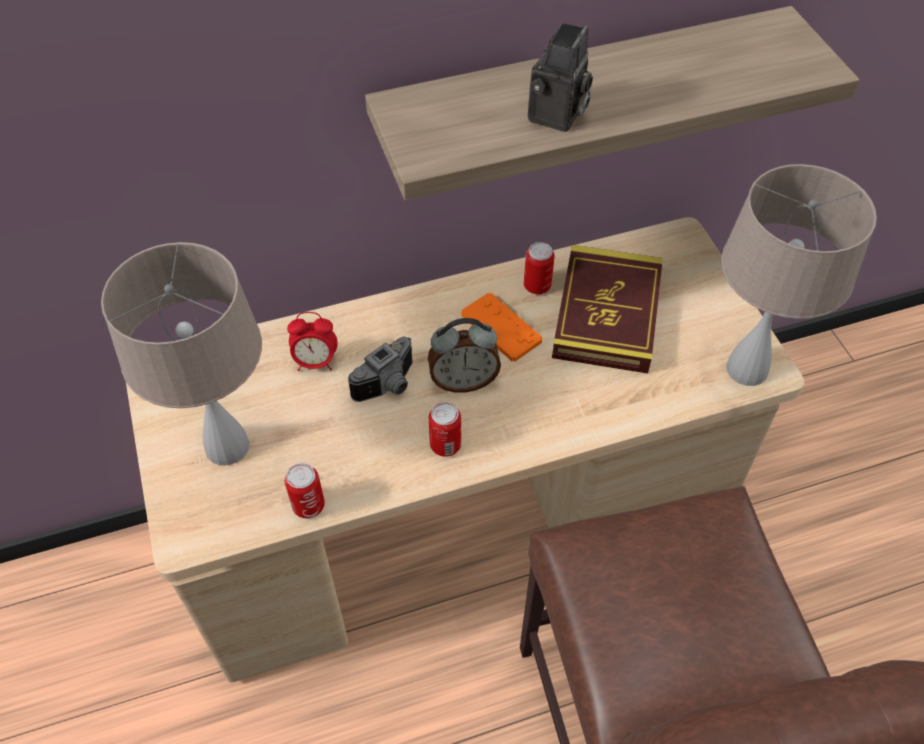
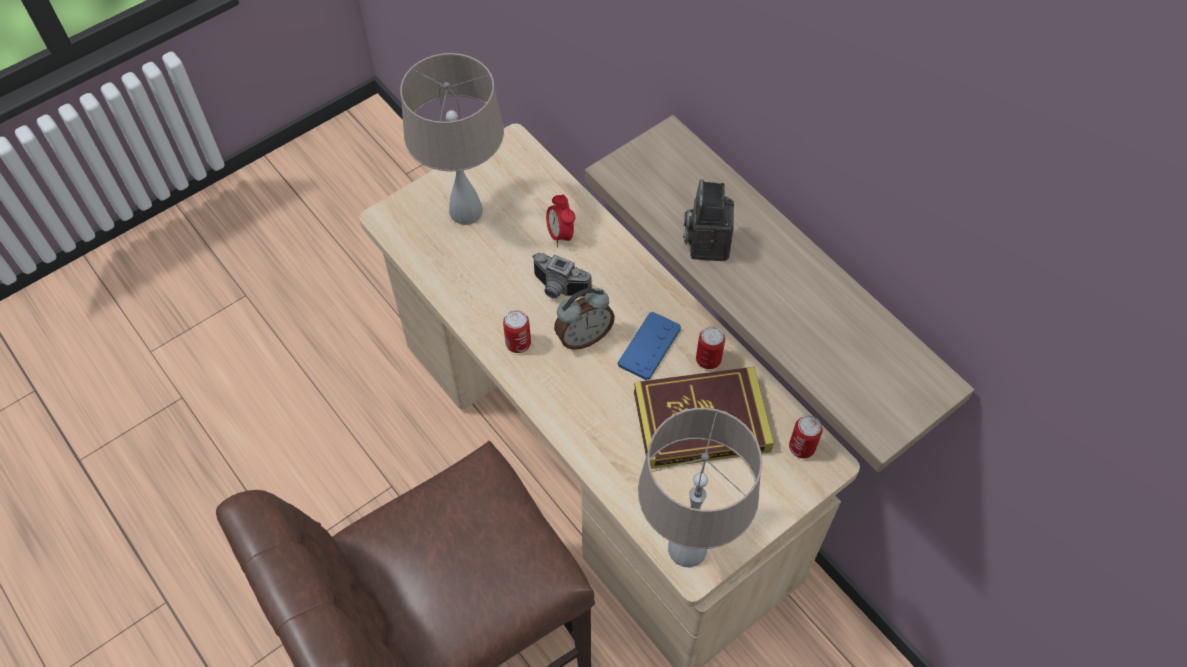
camera: 70 degrees right, 5 degrees up
can [285,463,325,518] -> can moved to [789,415,823,458]
alarm clock [428,318,501,393] -> alarm clock turned 90 degrees counterclockwise [554,288,615,350]
orange game controller [461,293,542,362] -> blue game controller [618,311,681,380]
camera [528,23,593,132] -> camera turned 90 degrees clockwise [683,179,734,261]

